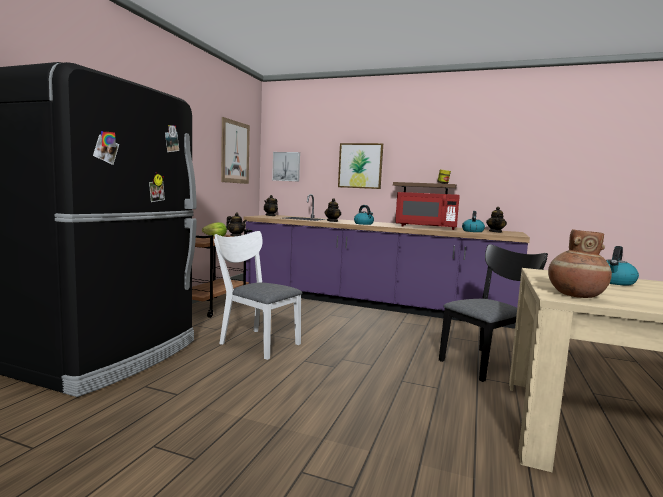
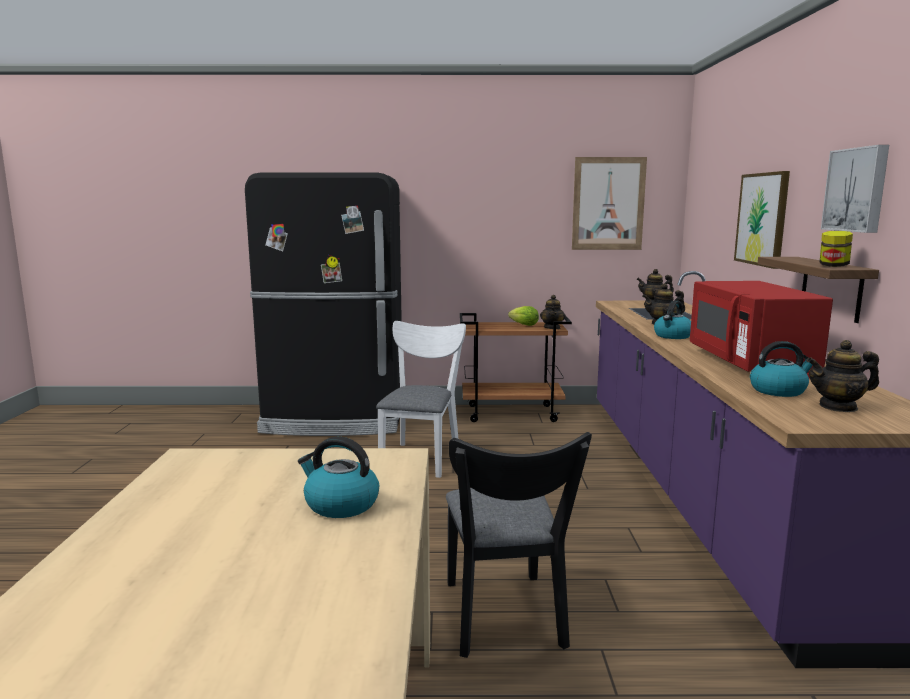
camera: 70 degrees right, 5 degrees up
picture [272,152,300,181] -> picture moved to [821,145,889,233]
black chair [439,244,548,382] -> black chair turned 45 degrees clockwise [446,432,592,658]
brown vase [548,229,612,298] -> none

